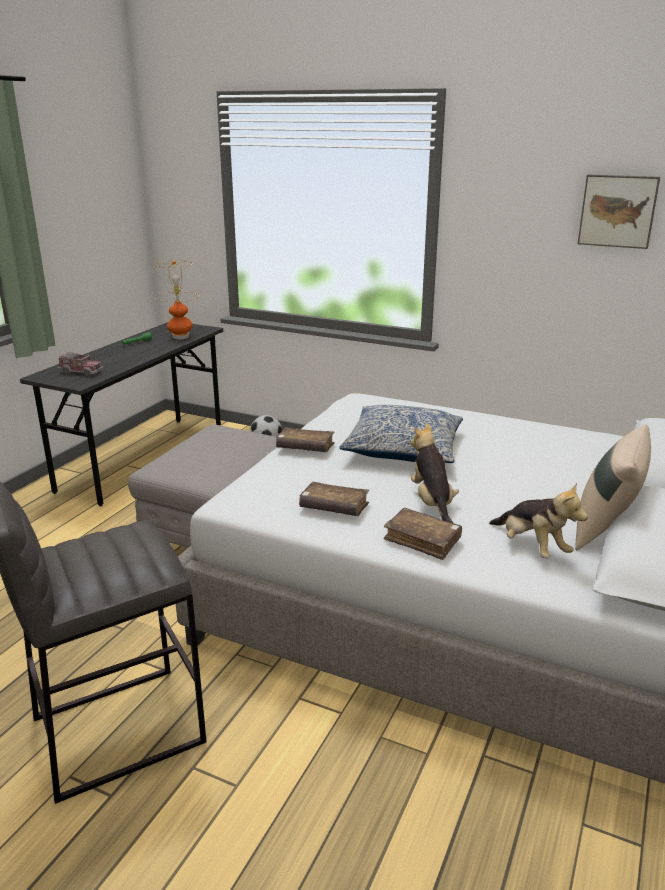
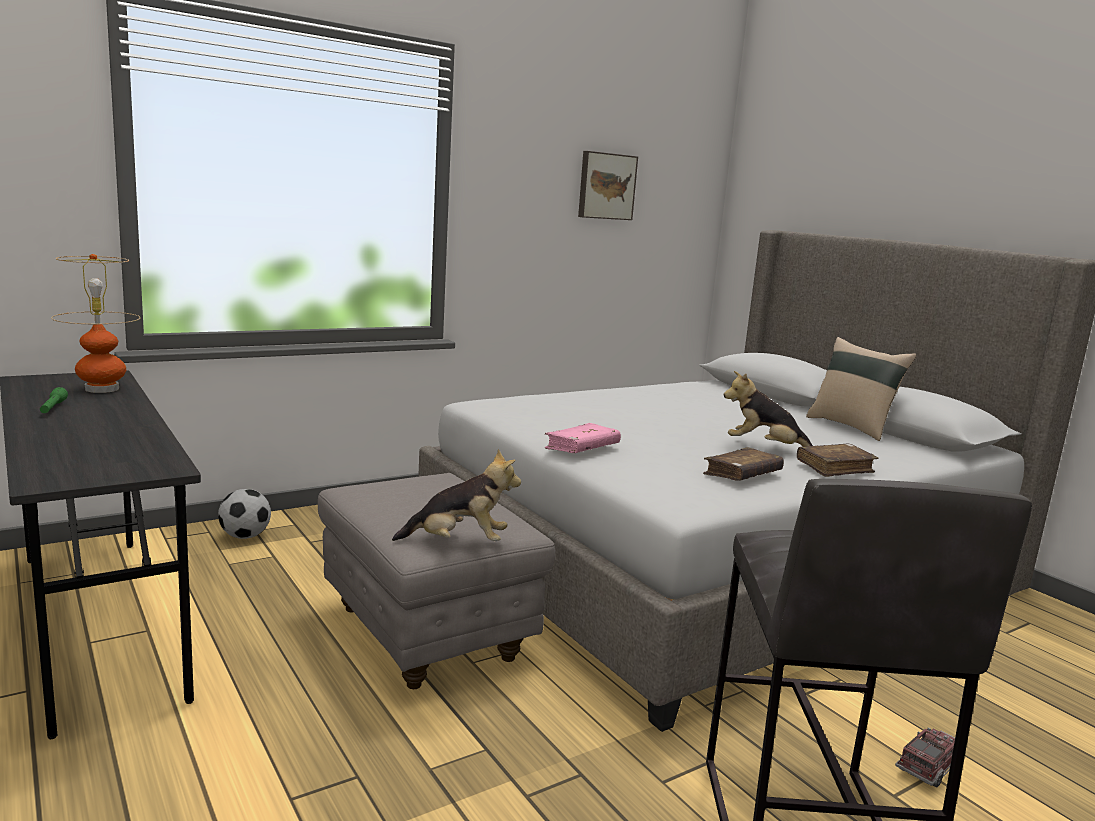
camera: 60 degrees left, 10 degrees down
toy truck [57,352,104,376] -> toy truck moved to [895,727,955,788]
brown book [276,427,335,452] -> pink book [545,423,621,453]
pillow [339,405,463,463] -> none
plush toy [489,482,588,558] -> plush toy moved to [392,449,521,541]

